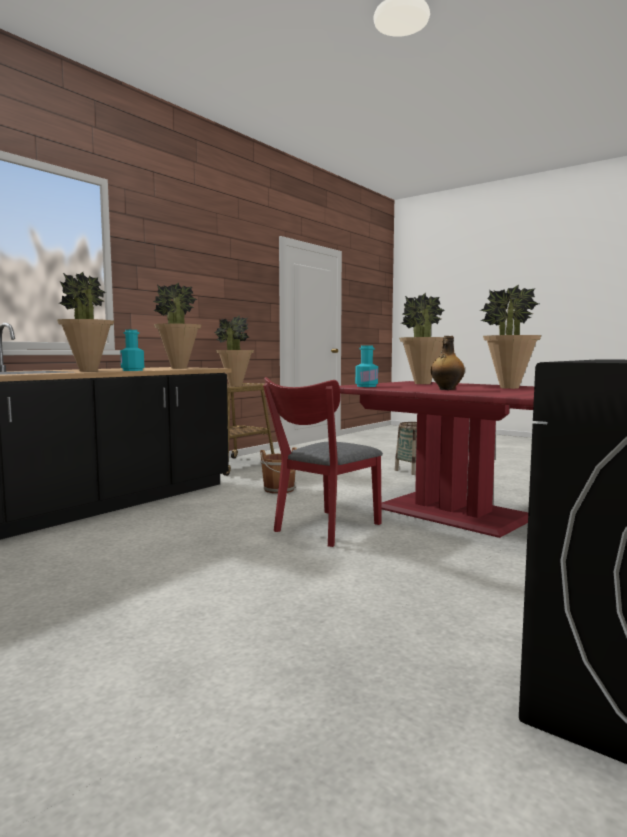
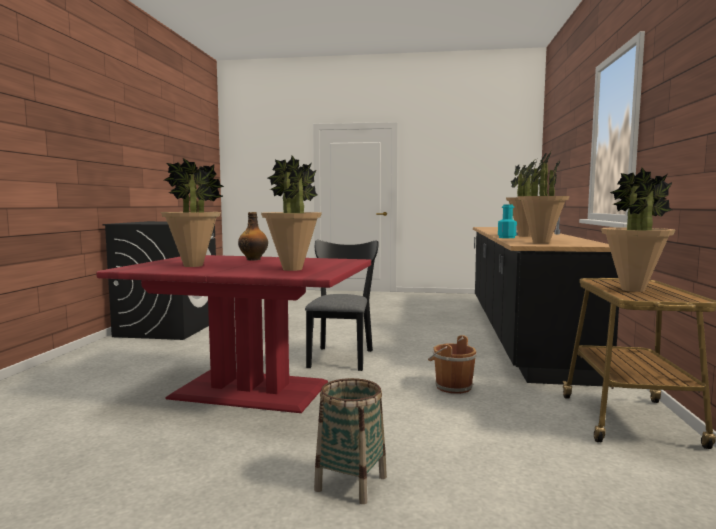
camera: 150 degrees right, 0 degrees up
red chair [263,377,383,547] -> black chair [305,240,379,371]
turquoise bottle [355,345,378,387] -> none

